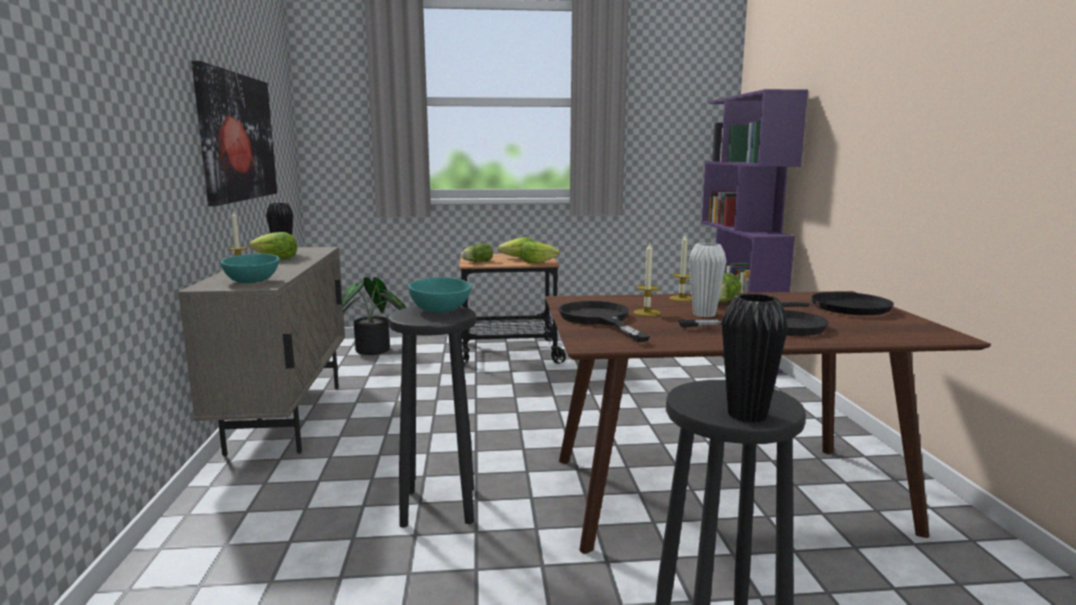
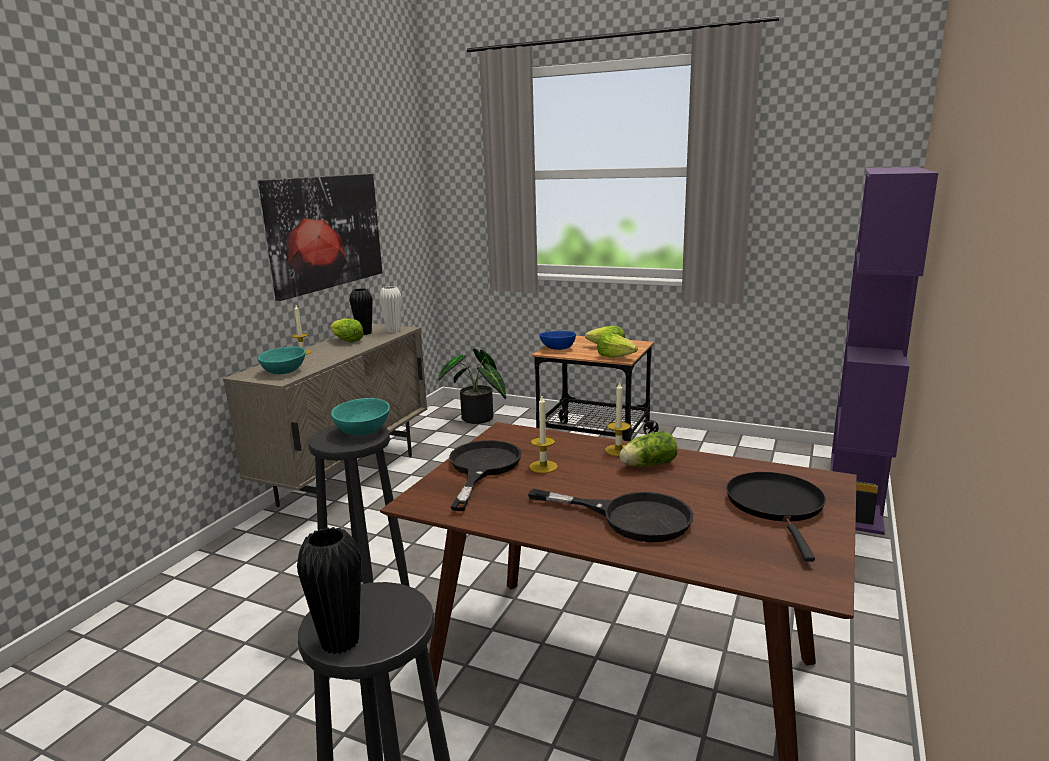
camera: 30 degrees right, 5 degrees up
lettuce [461,244,493,262] -> blue bowl [539,331,576,350]
white vase [689,243,726,317] -> white vase moved to [379,286,402,332]
black frying pan [781,292,894,315] -> black frying pan turned 105 degrees counterclockwise [726,472,826,562]

